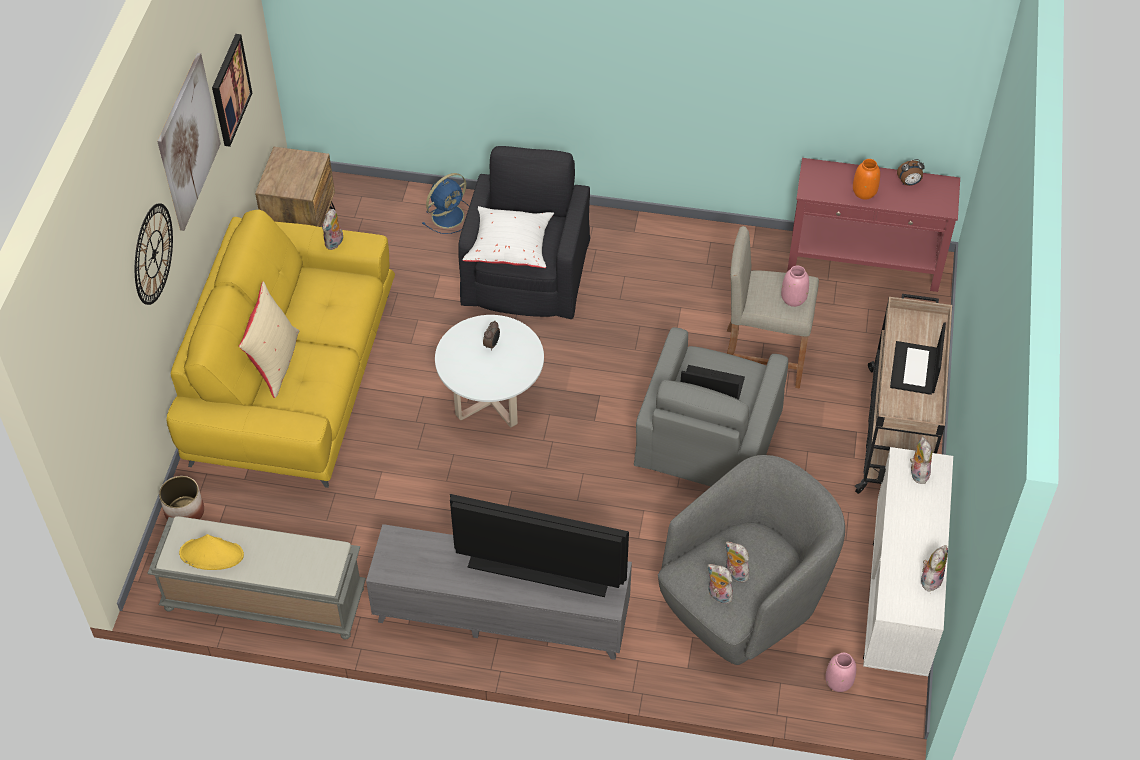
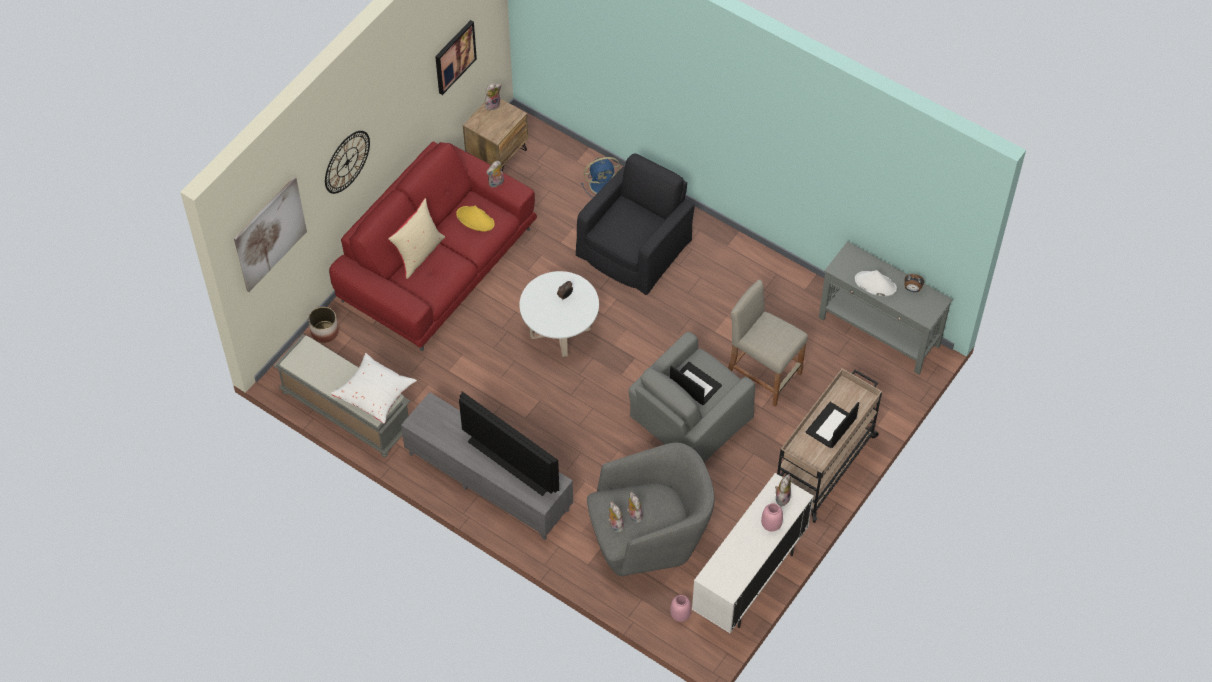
camera: 25 degrees right, 5 degrees up
picture [157,53,221,231] -> picture moved to [234,177,307,292]
yellow sofa [166,210,395,488] -> red sofa [329,142,537,352]
yellow hat [179,534,244,570] -> yellow hat moved to [456,206,495,232]
white pillow [463,206,554,268] -> white pillow moved to [330,353,417,424]
pink vase [781,266,809,307] -> pink vase moved to [761,503,783,532]
red console table [787,158,960,292] -> grey console table [819,241,953,374]
orange vase [853,159,880,200] -> white hat [855,270,897,296]
plush toy [921,545,948,591] -> plush toy moved to [485,83,501,110]

